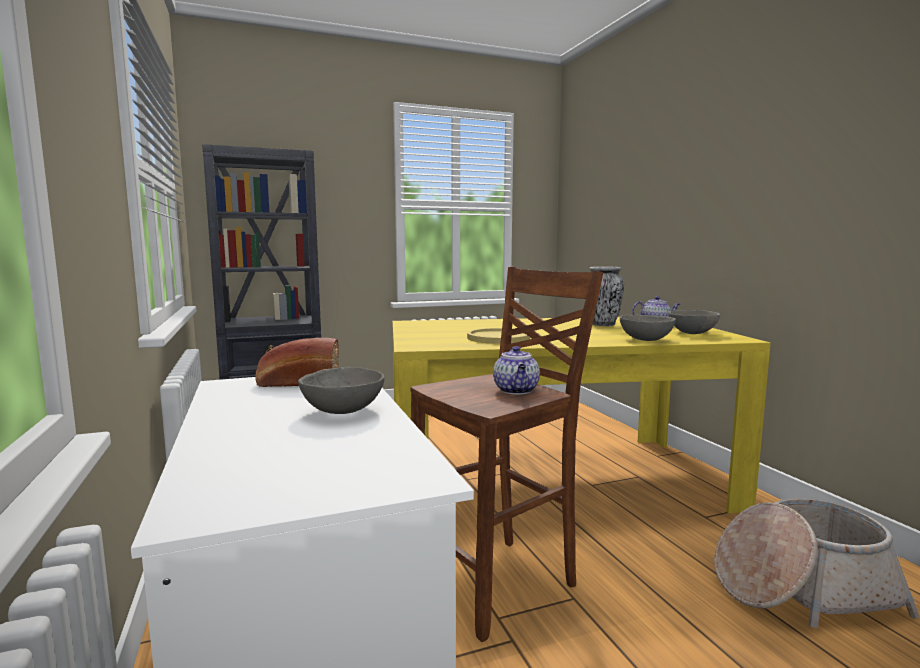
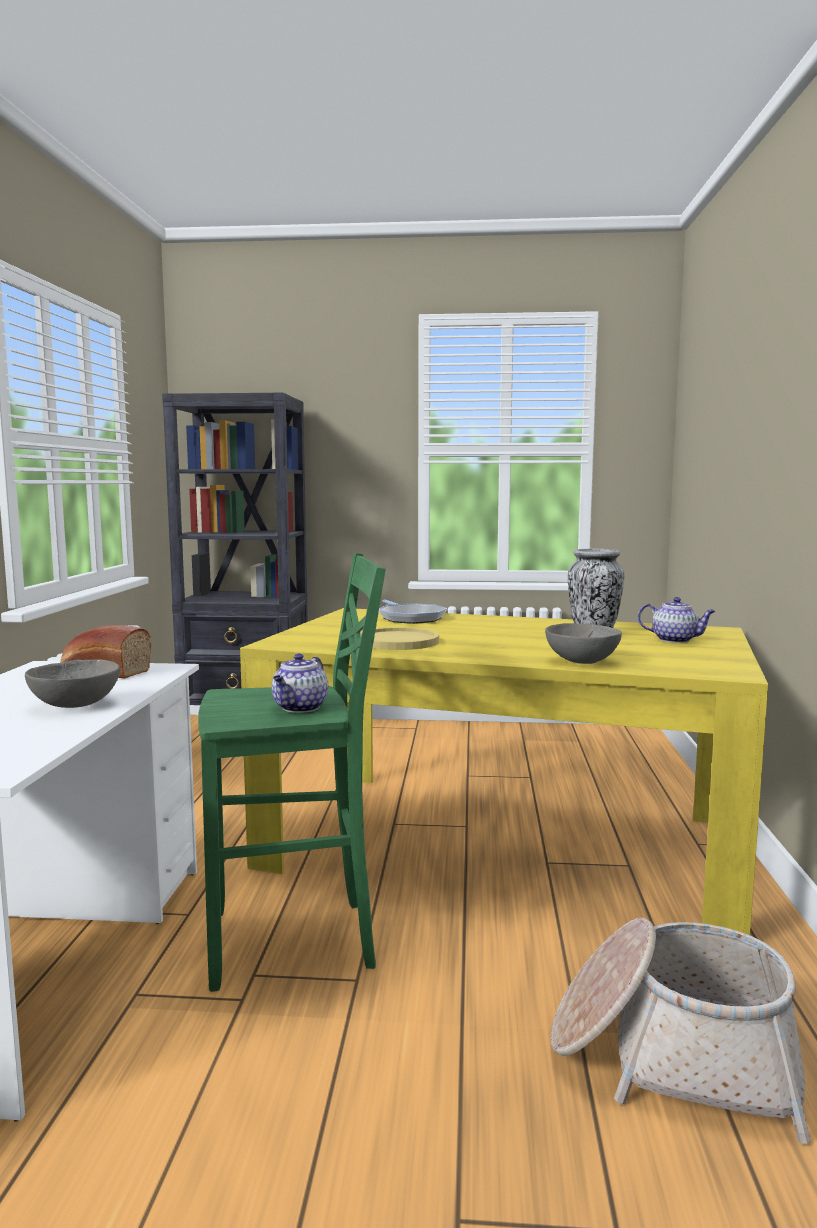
camera: 25 degrees right, 0 degrees up
brown stool [411,267,603,642] -> green stool [198,553,386,992]
grey bowl [669,310,720,334] -> none
none -> frying pan [379,599,447,624]

